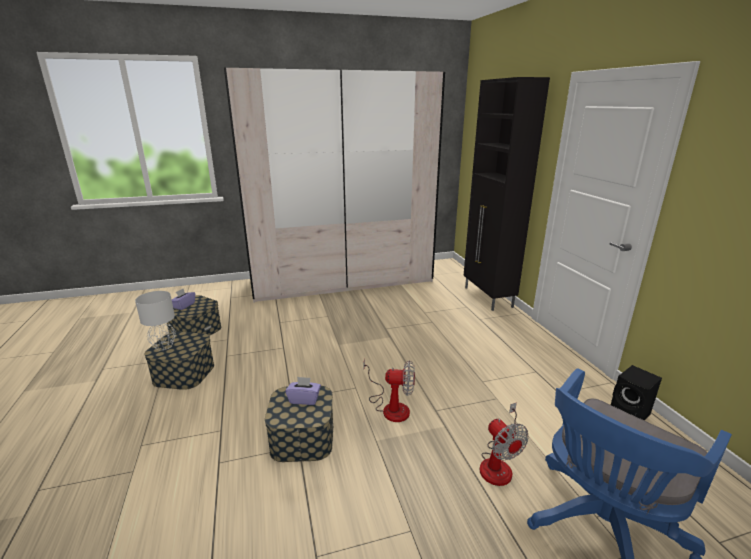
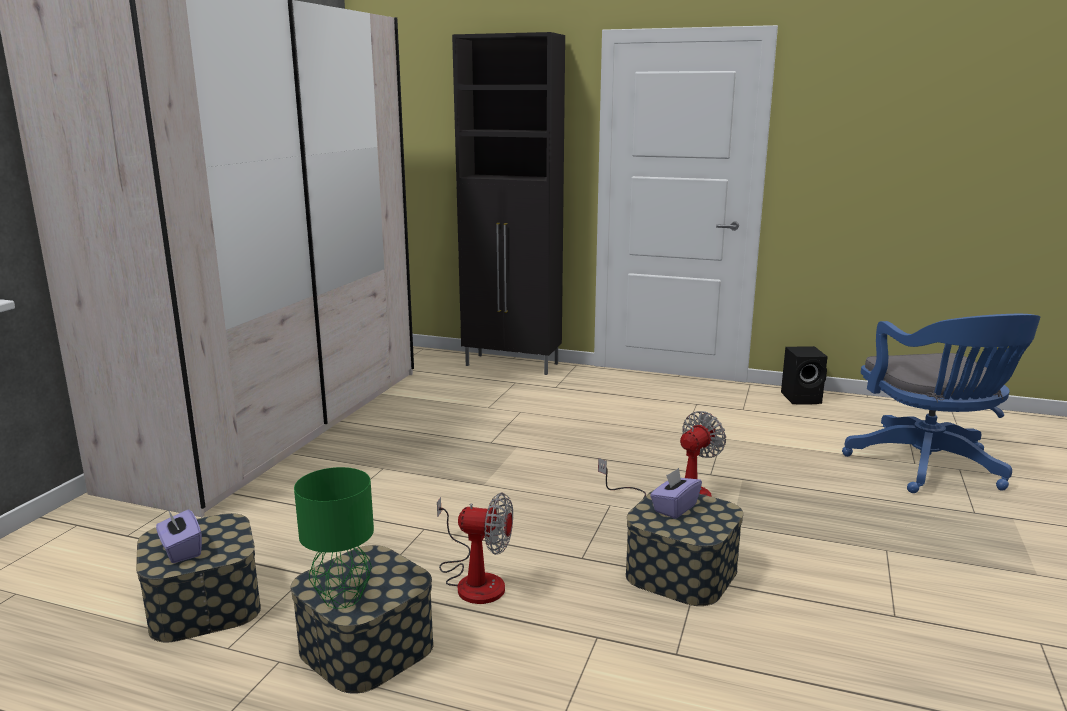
camera: 55 degrees left, 5 degrees down
grey table lamp [135,291,176,350] -> green table lamp [294,467,374,609]
fan [480,402,529,486] -> fan moved to [437,493,513,604]

